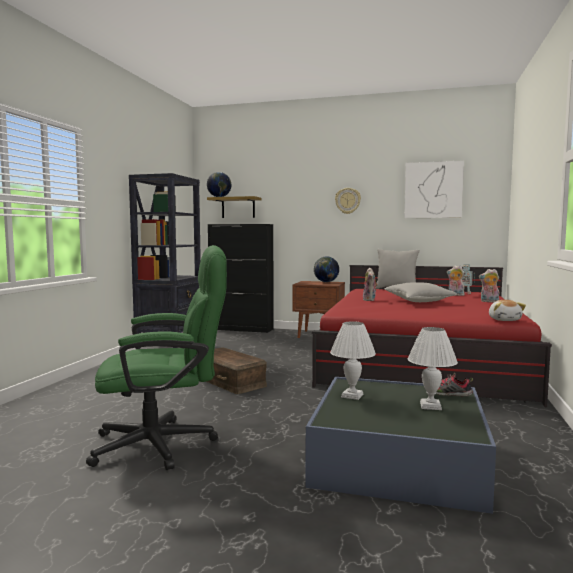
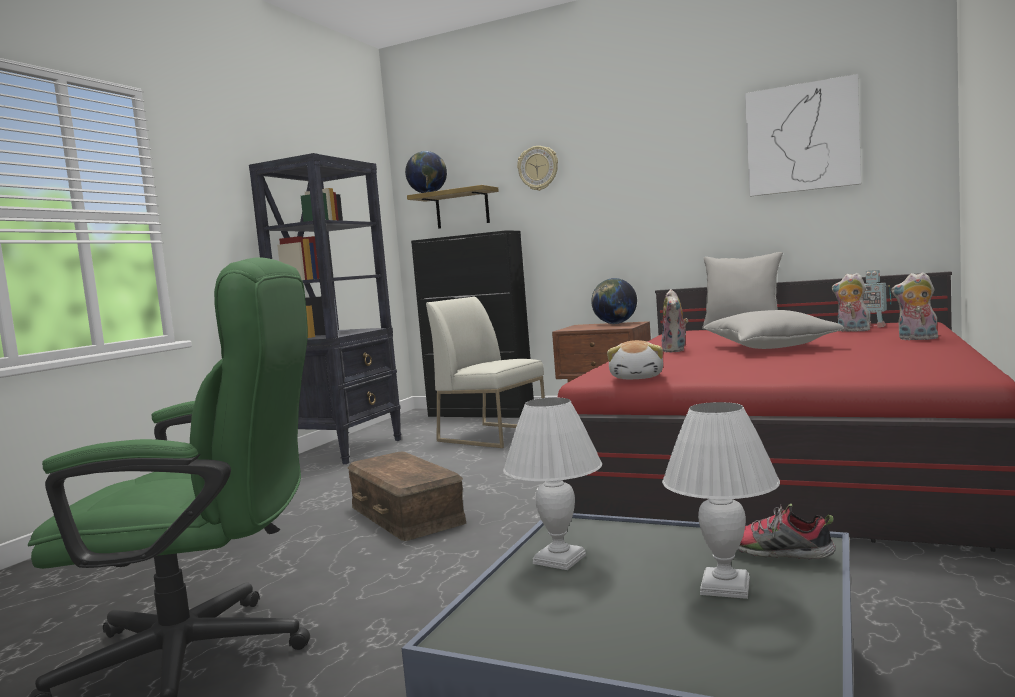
camera: 10 degrees right, 0 degrees up
wall clock [335,188,361,214] -> wall clock moved to [517,146,558,191]
plush toy [489,300,526,321] -> plush toy moved to [607,340,663,379]
none -> white chair [426,297,545,448]

